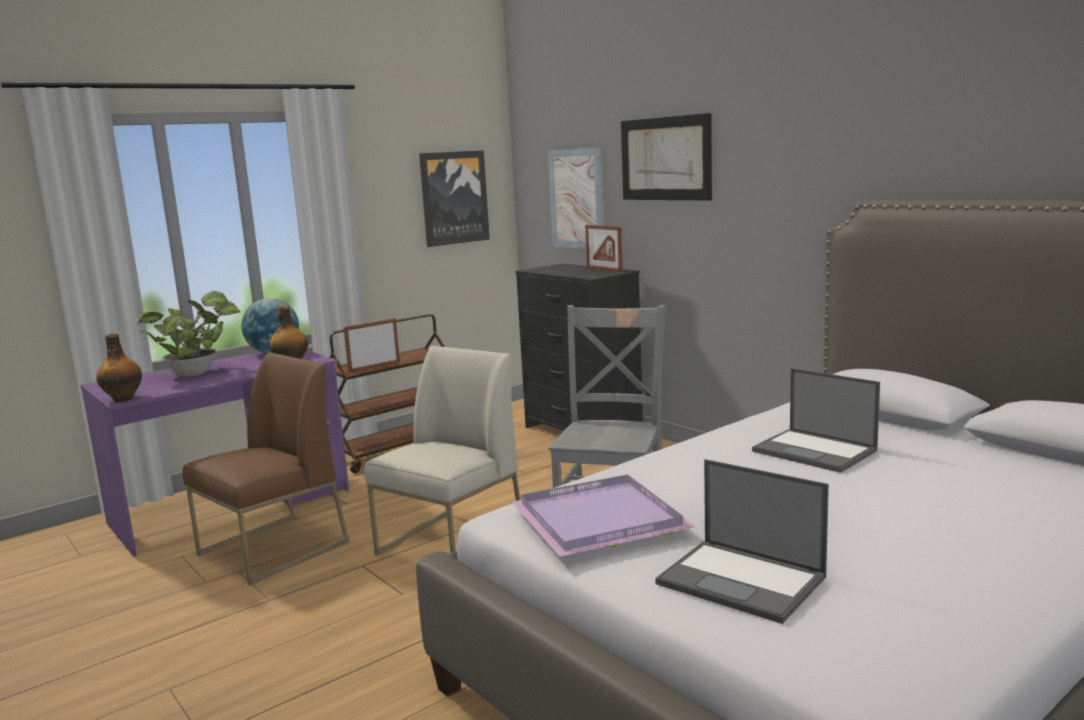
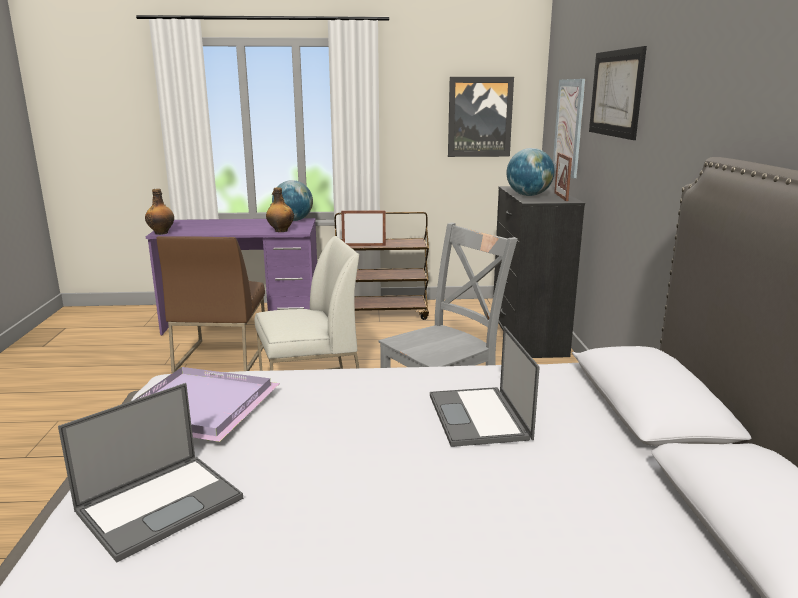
camera: 35 degrees right, 5 degrees up
potted plant [137,291,240,377] -> none
brown chair [182,352,349,585] -> brown chair turned 105 degrees clockwise [157,236,265,373]
laptop [655,459,829,624] -> laptop turned 120 degrees counterclockwise [58,383,243,563]
none -> globe [506,148,555,196]

